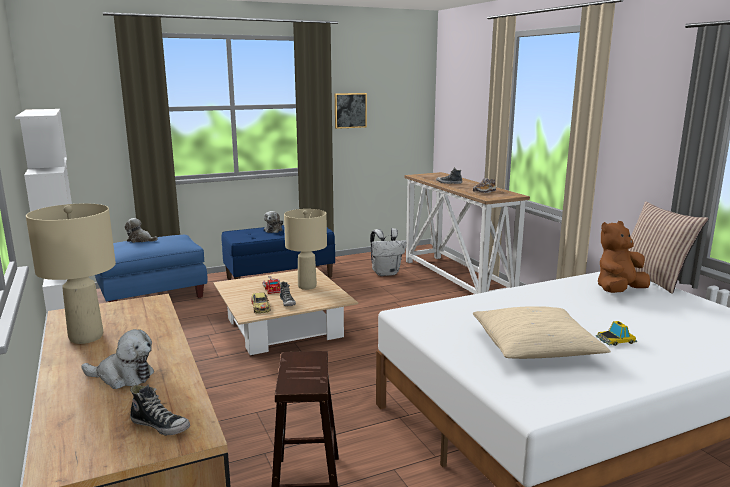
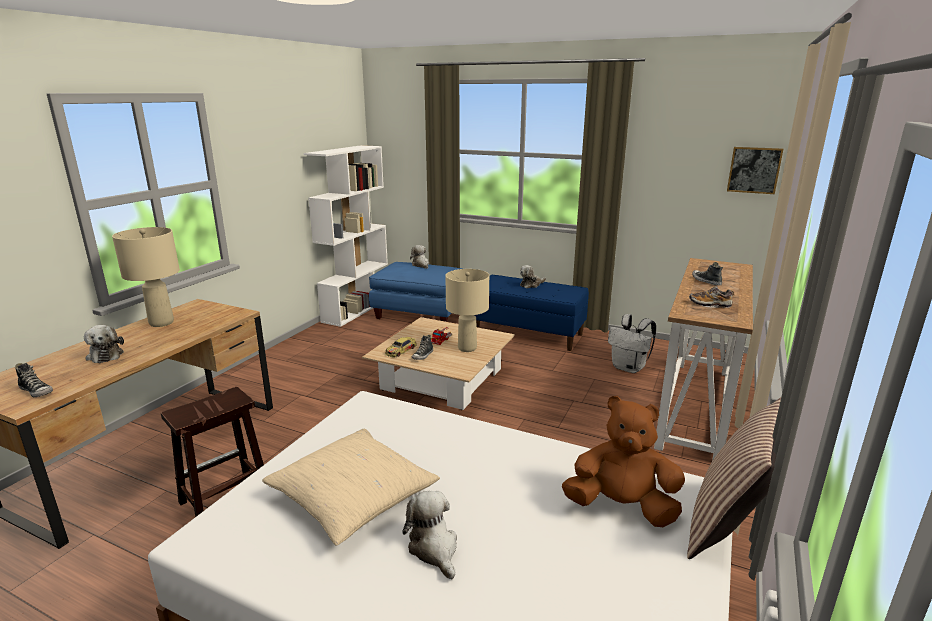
camera: 50 degrees right, 5 degrees up
shoe [130,385,190,436] -> shoe turned 45 degrees counterclockwise [15,363,53,397]
picture [335,93,367,129] -> picture moved to [727,147,783,194]
toy car [596,321,637,346] -> plush toy [403,491,457,579]

